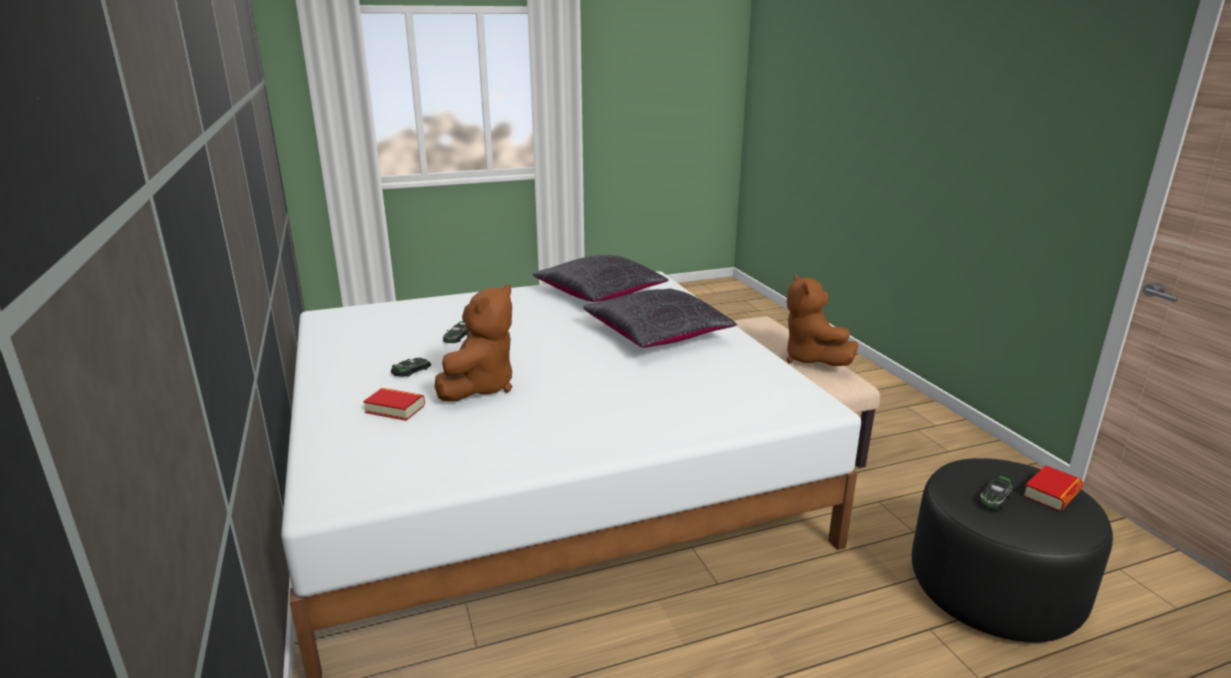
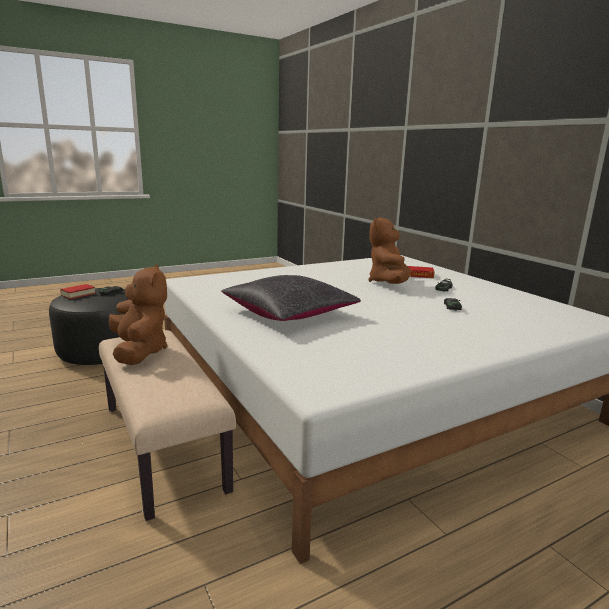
camera: 170 degrees right, 5 degrees down
black pillow [533,255,669,302] -> none

